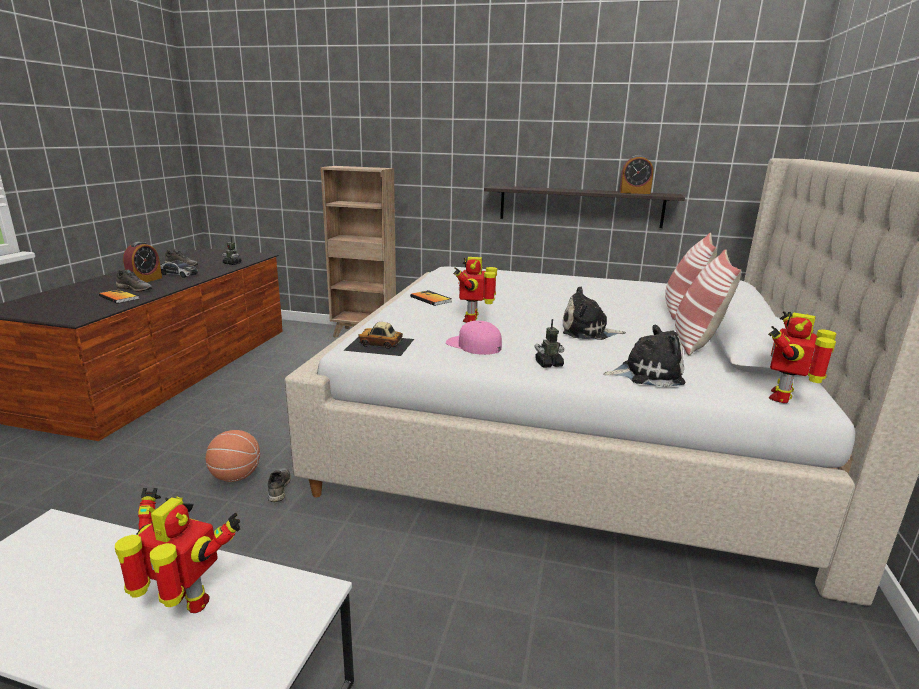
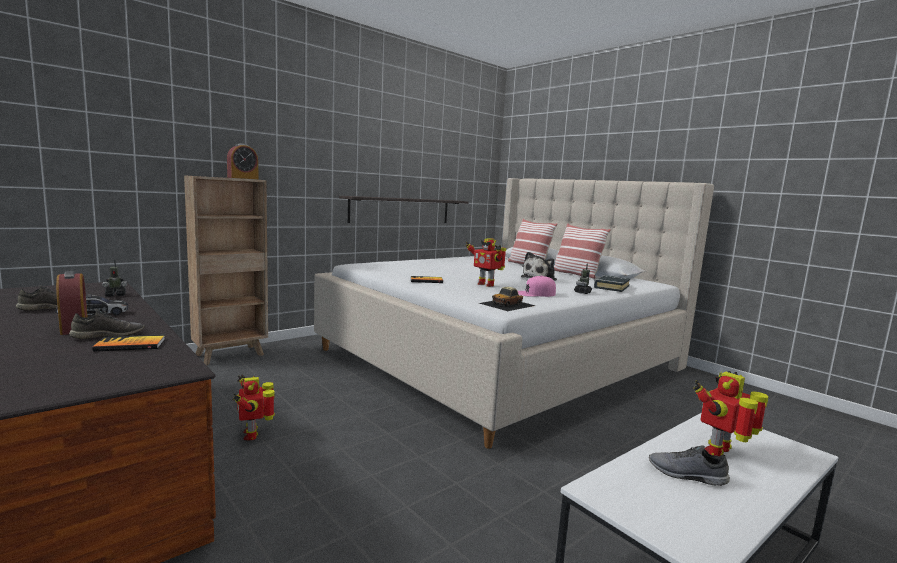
camera: 55 degrees left, 10 degrees down
basketball [206,430,260,482] -> none
grey shoe [268,468,291,502] -> grey shoe moved to [649,445,730,486]
plush toy [603,325,686,387] -> black book [594,275,630,292]
alarm clock [619,155,653,194] -> alarm clock moved to [227,144,259,179]
toy robot [768,311,836,403] -> toy robot moved to [232,374,275,441]

